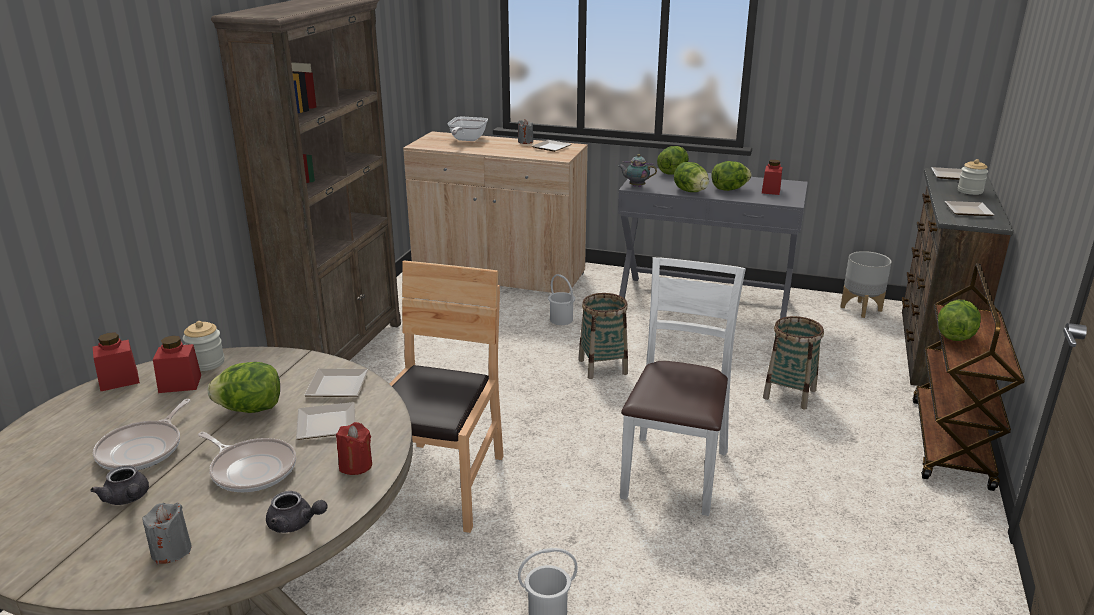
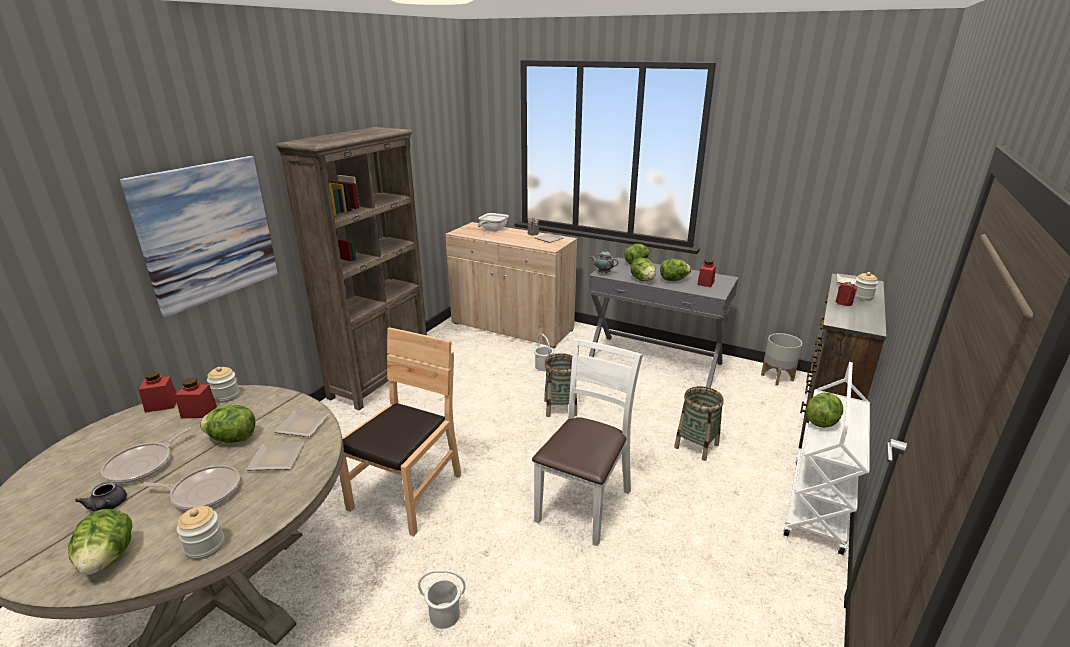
camera: 10 degrees right, 0 degrees up
grey candle [142,502,191,564] -> lettuce [68,509,132,575]
frying pan [198,432,296,492] -> frying pan turned 45 degrees counterclockwise [141,465,240,511]
grey teapot [266,491,328,533] -> jar [177,506,225,560]
red candle [336,422,372,475] -> red candle moved to [835,282,857,306]
brown cart [913,264,1025,491] -> white cart [783,362,870,555]
plate [945,201,994,216] -> none
none -> picture [120,156,278,317]

